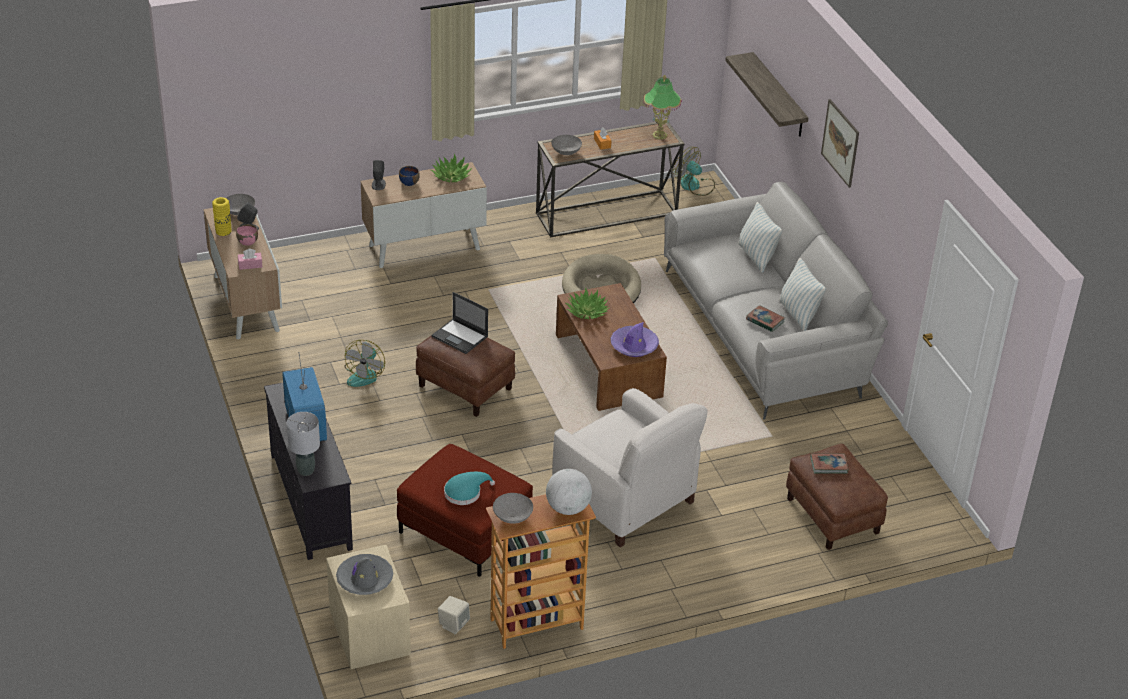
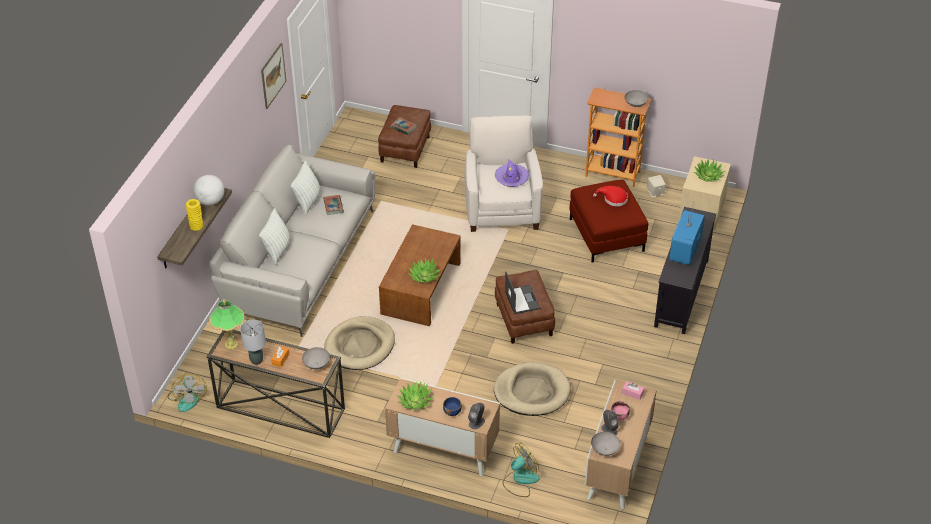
camera: 140 degrees left, 5 degrees up
yellow vase [212,197,232,236] -> yellow vase moved to [186,199,203,230]
grey table lamp [287,412,320,476] -> grey table lamp moved to [240,320,266,365]
grey hat [336,554,393,595] -> potted plant [694,159,725,182]
fan [344,340,385,387] -> fan moved to [503,443,540,497]
turquoise hat [444,472,495,505] -> red hat [593,186,628,206]
globe [546,469,592,515] -> globe moved to [193,175,225,206]
purple hat [611,322,659,357] -> purple hat moved to [495,159,529,187]
picture [821,99,859,188] -> picture moved to [261,43,286,109]
none -> beige dog bed [494,362,571,416]

